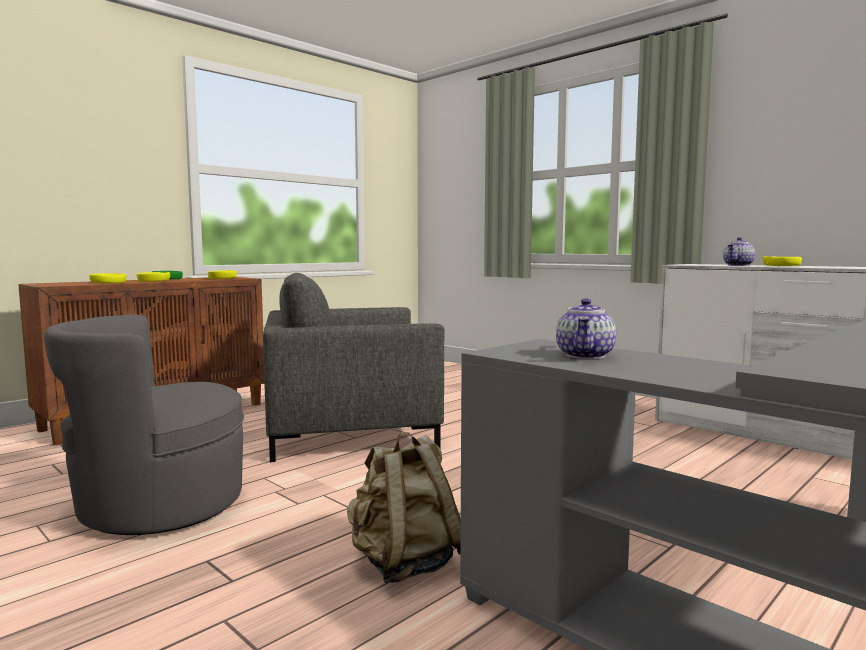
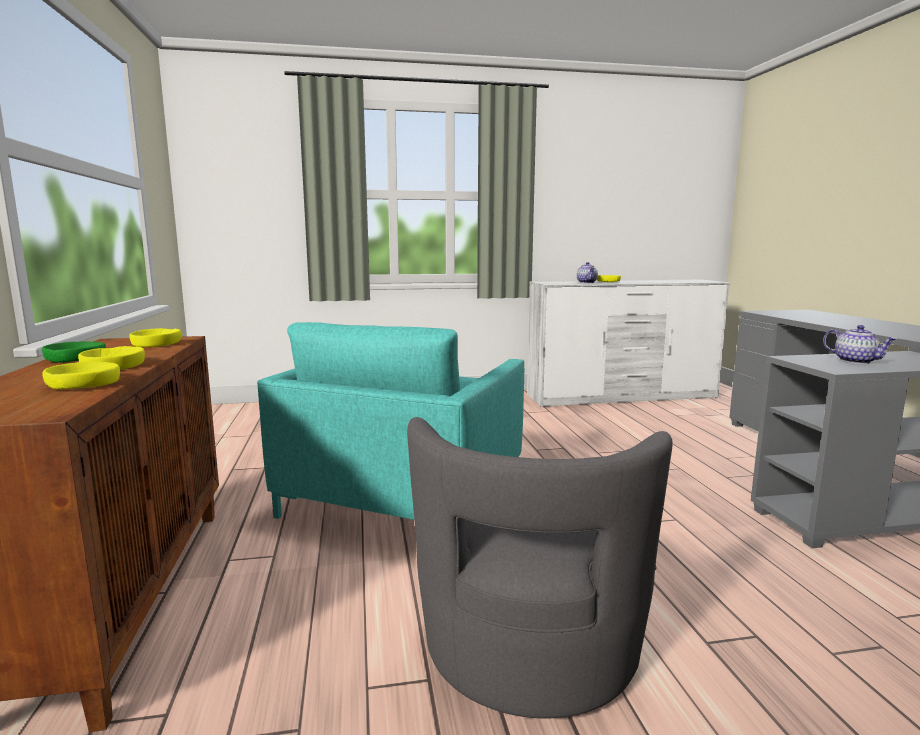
camera: 55 degrees left, 5 degrees up
grey armchair [263,273,444,462] -> turquoise armchair [257,322,524,520]
beige backpack [347,433,461,583] -> none

